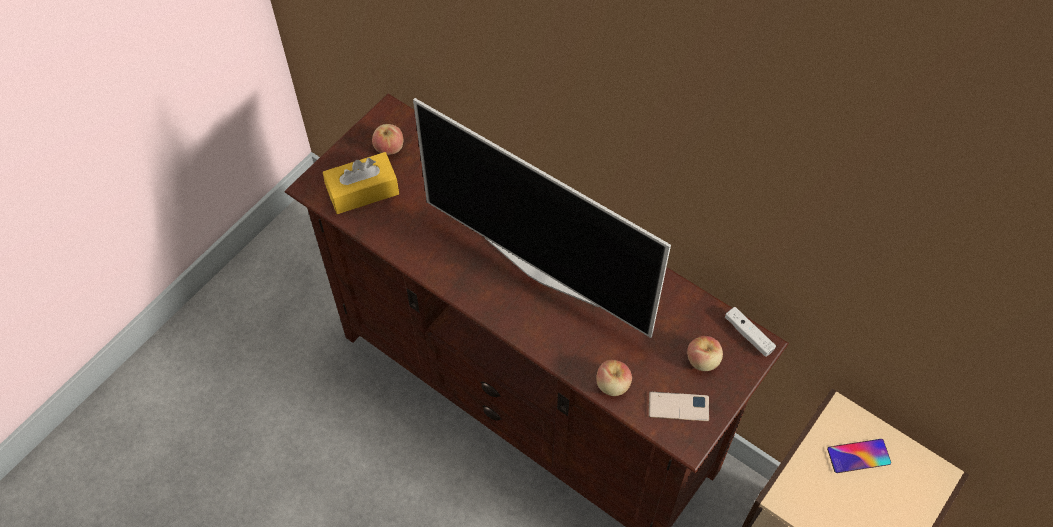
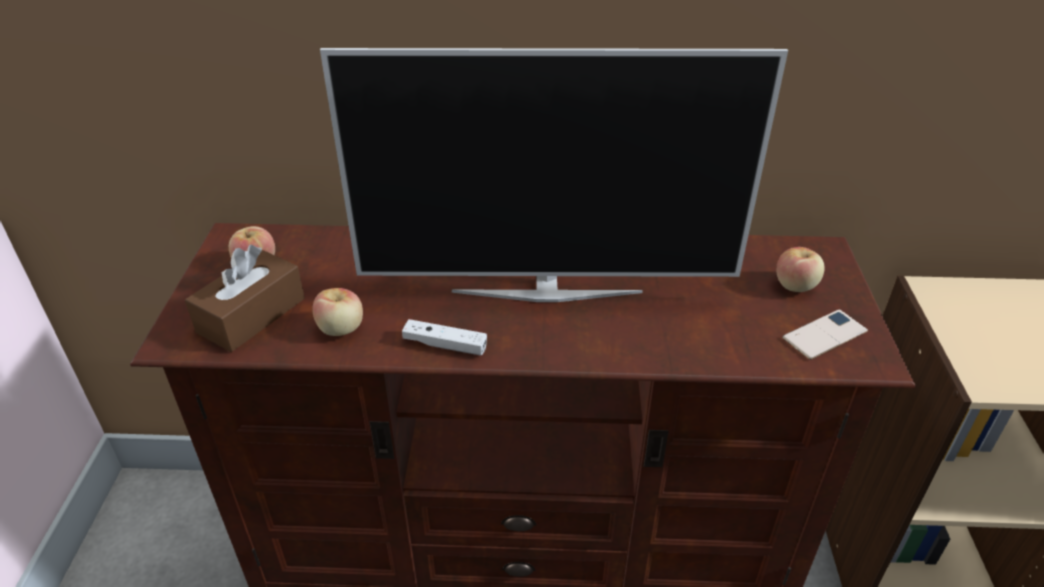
camera: 35 degrees left, 20 degrees down
yellow tissue box [323,152,399,214] -> brown tissue box [185,245,305,352]
apple [597,360,632,396] -> apple moved to [312,288,363,336]
white game controller [725,307,776,357] -> white game controller moved to [402,319,487,356]
phone [827,439,891,473] -> none

